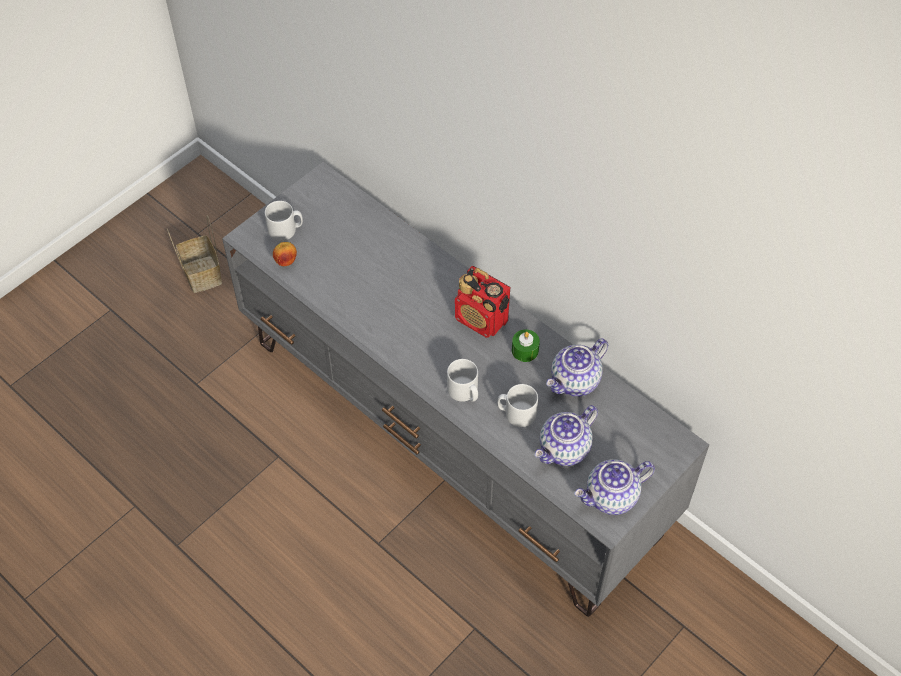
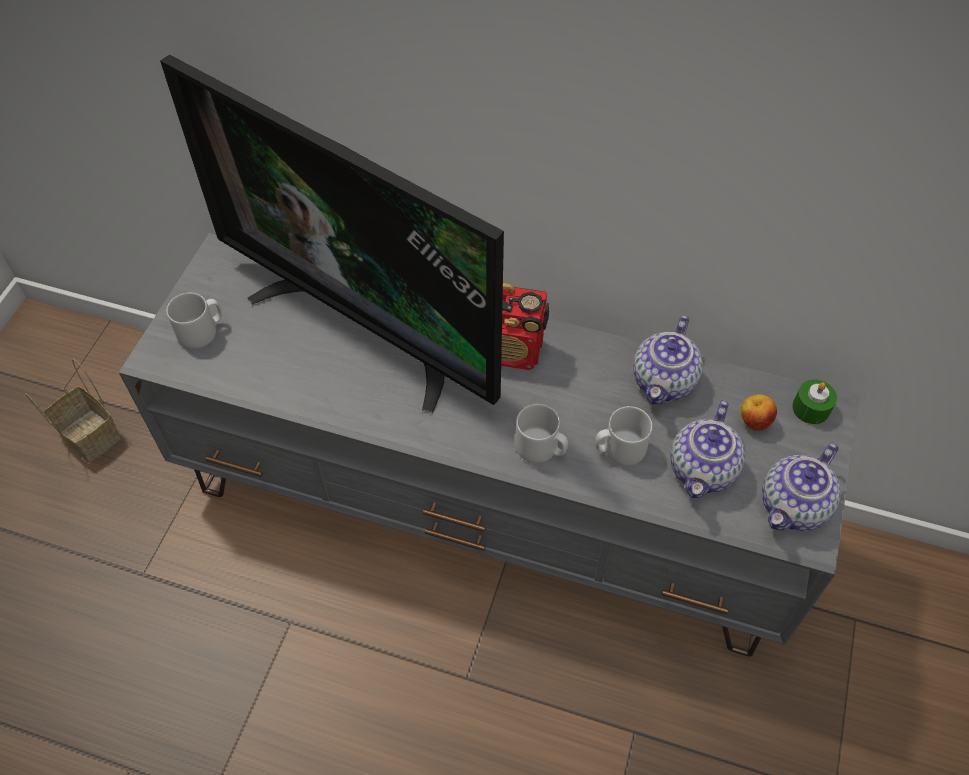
camera: 25 degrees left, 0 degrees up
apple [273,242,297,266] -> apple moved to [741,394,777,431]
green candle [512,329,540,362] -> green candle moved to [792,380,837,424]
none -> television [160,54,504,413]

